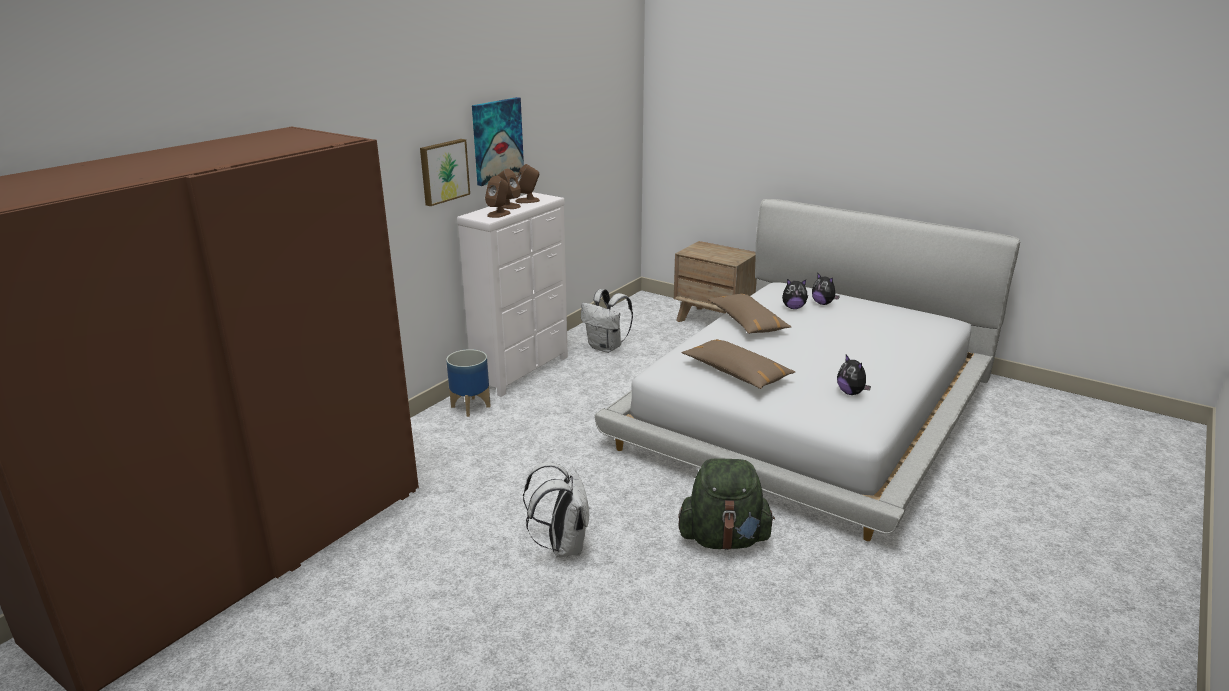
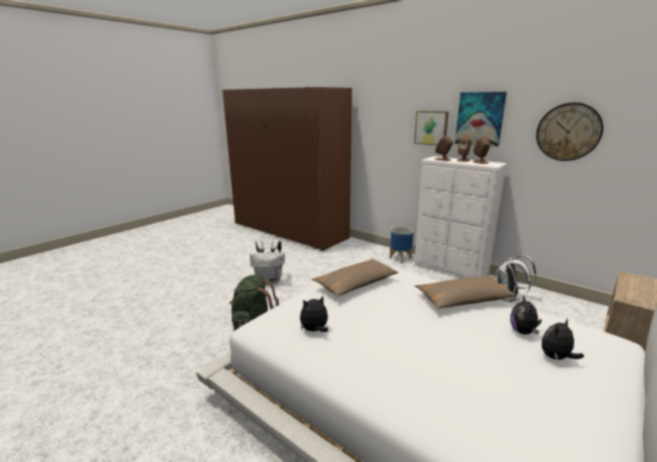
camera: 95 degrees right, 5 degrees down
none -> wall clock [536,102,603,161]

